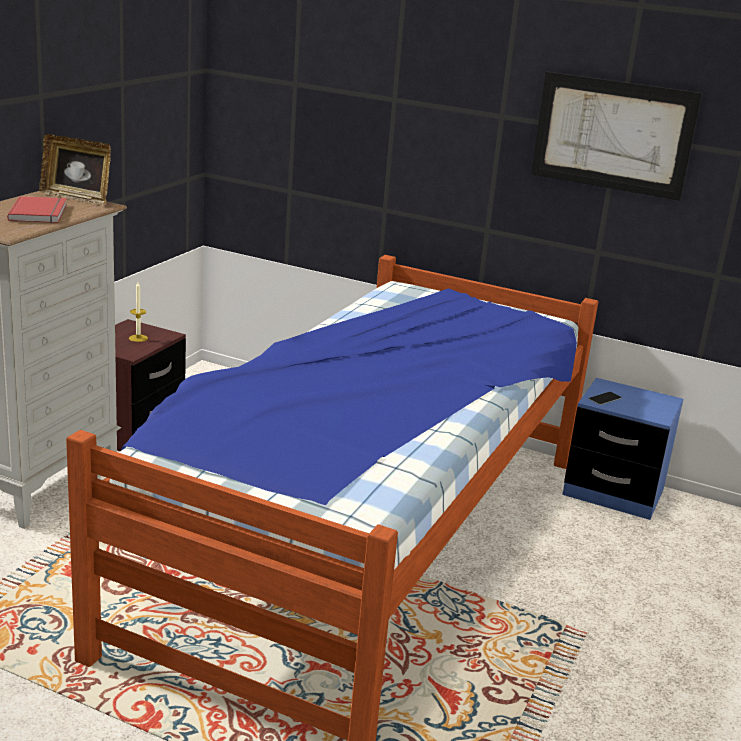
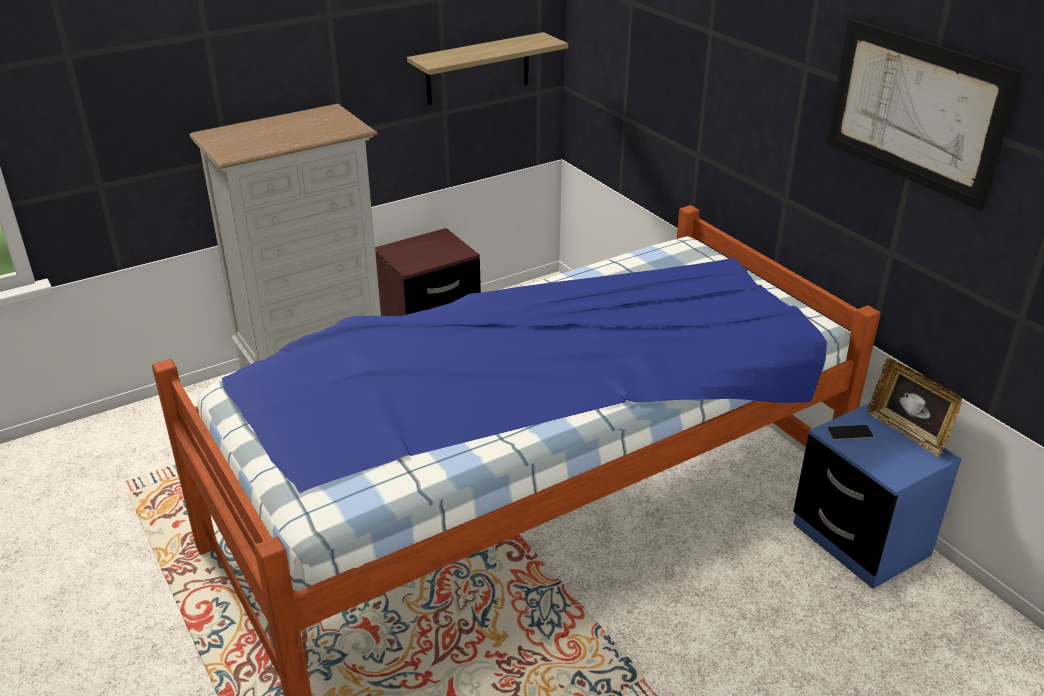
camera: 35 degrees right, 10 degrees up
red book [7,196,67,223] -> none
picture frame [39,134,111,206] -> picture frame moved to [867,358,962,457]
candle [129,282,148,342] -> none
none -> shelf [407,32,568,106]

